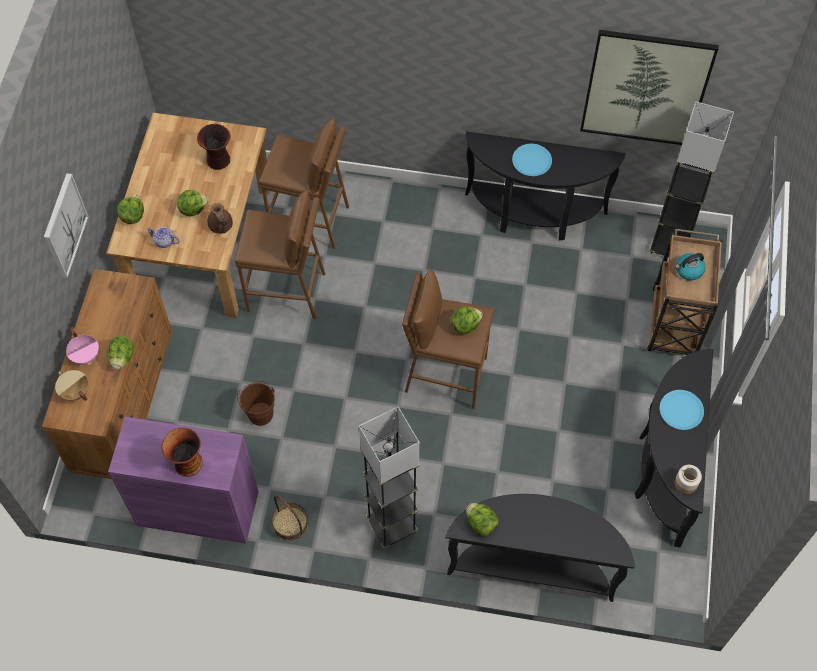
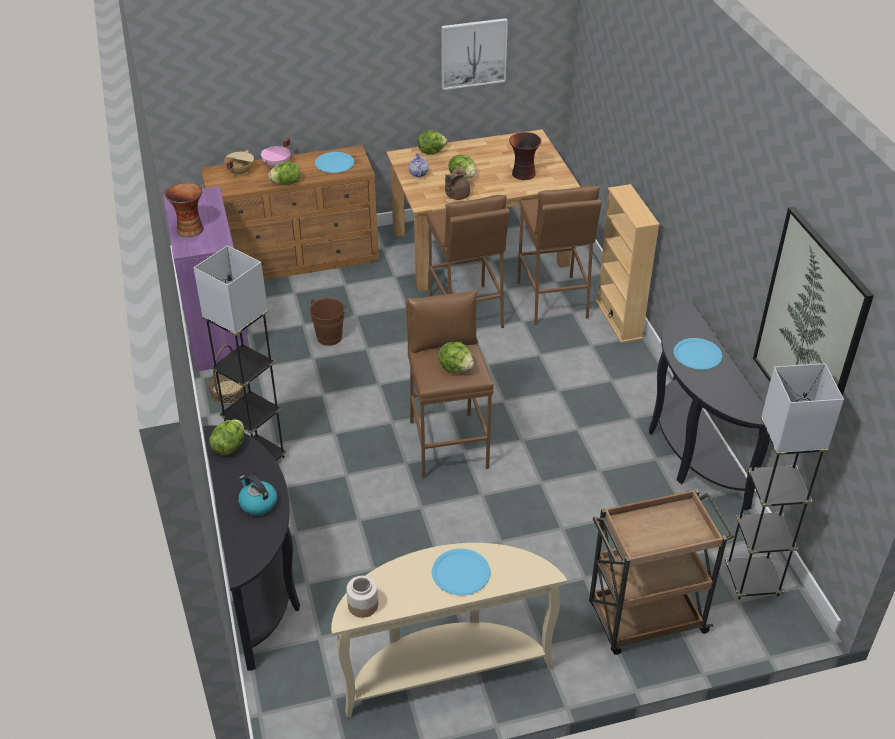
camera: 65 degrees right, 20 degrees down
picture [44,173,89,278] -> picture moved to [441,18,508,90]
black console table [635,349,713,547] -> beige console table [331,543,567,718]
kettle [675,253,706,280] -> kettle moved to [238,475,277,515]
none -> blue plate [315,152,354,173]
none -> beige bookcase [596,184,660,343]

